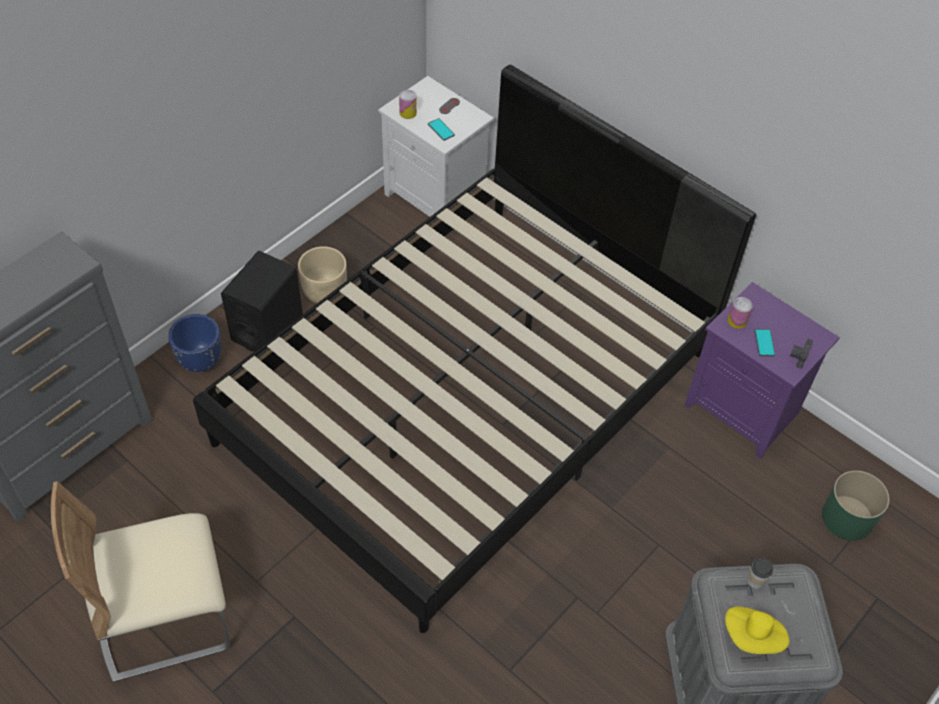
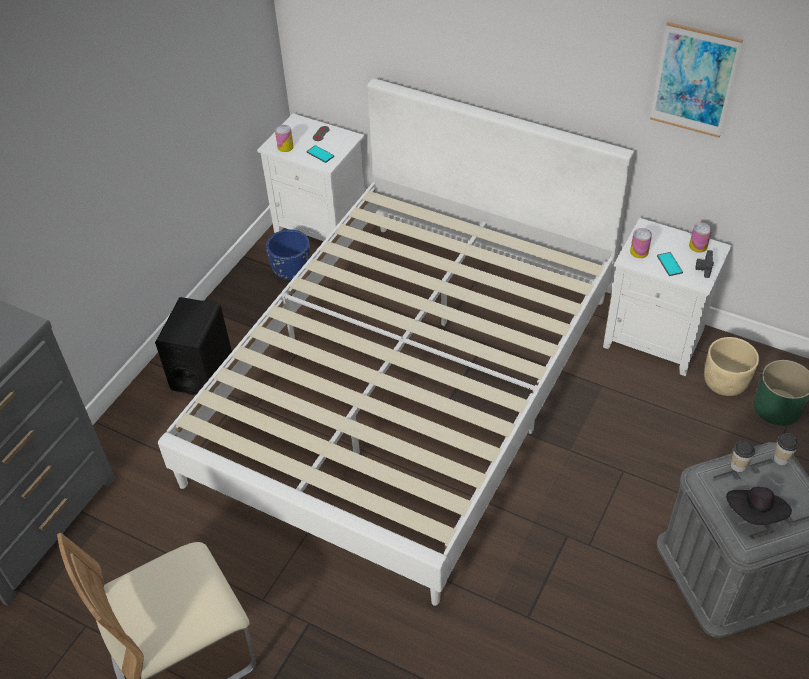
camera: 10 degrees left, 5 degrees down
blue planter [168,314,221,372] -> blue planter moved to [266,229,310,280]
black bed [193,65,756,633] -> white bed [158,78,634,606]
beige planter [298,246,347,303] -> beige planter moved to [704,337,759,396]
purple nightstand [685,282,840,459] -> white nightstand [603,218,732,376]
yellow hat [725,607,789,654] -> black hat [726,487,792,525]
none -> picture [650,22,743,138]
none -> can [689,222,712,253]
none -> cup [774,433,799,465]

